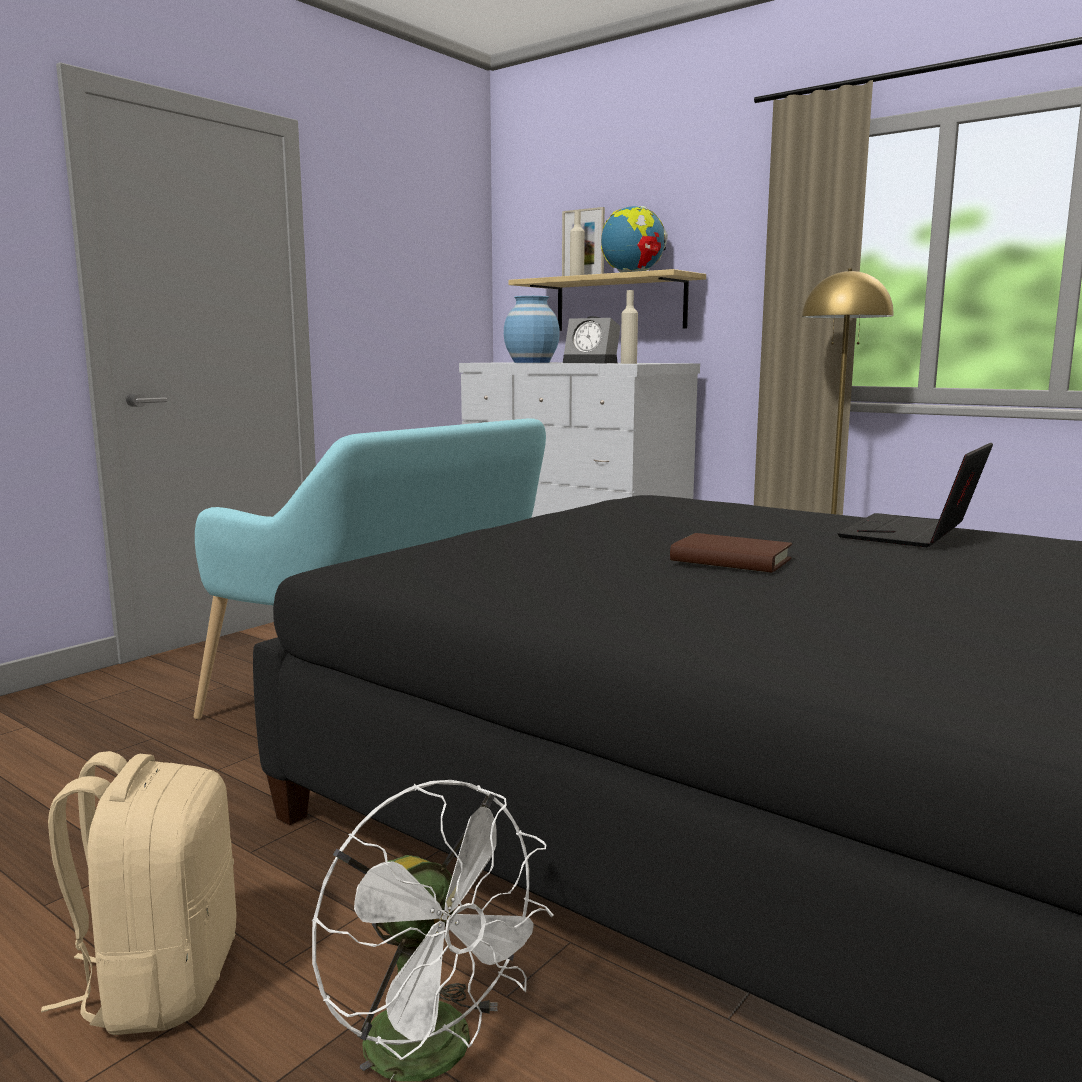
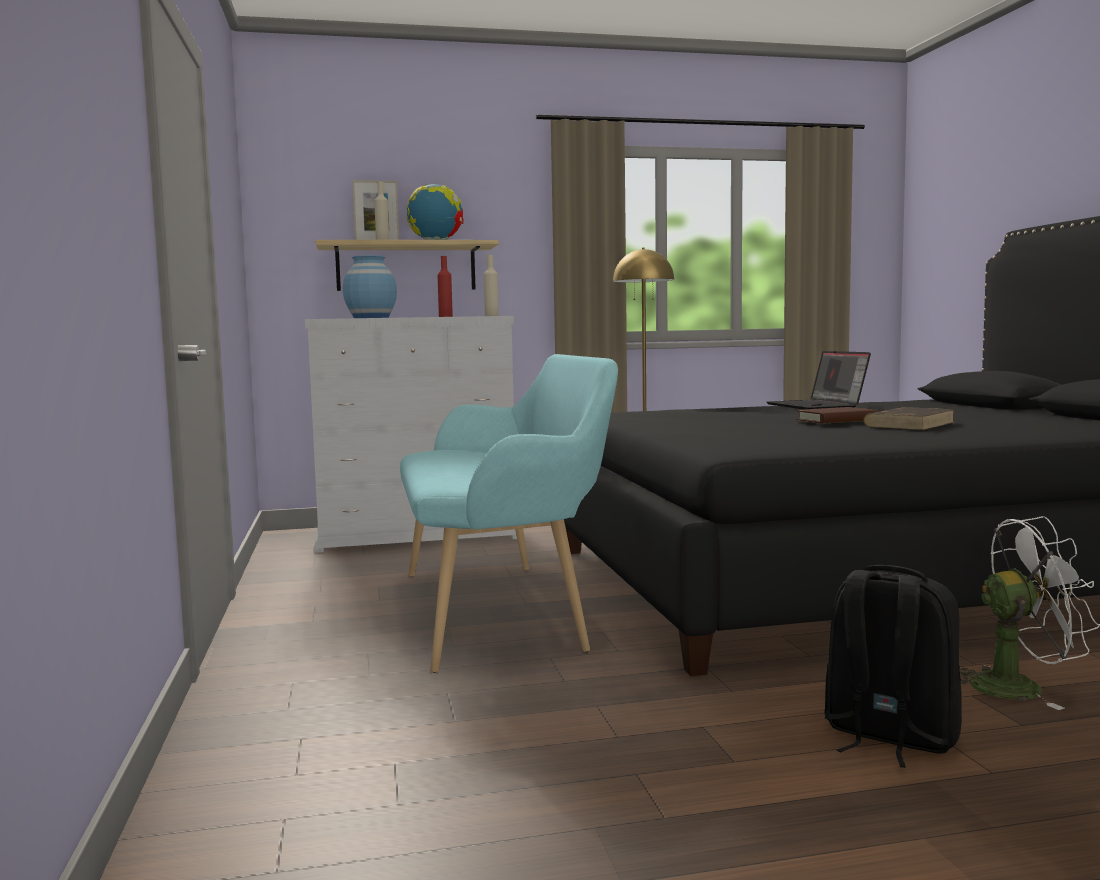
camera: 50 degrees left, 5 degrees down
beige backpack [41,751,237,1035] -> black backpack [825,565,962,768]
alarm clock [563,316,620,363] -> red bottle [437,256,453,317]
none -> brown book [863,407,955,430]

